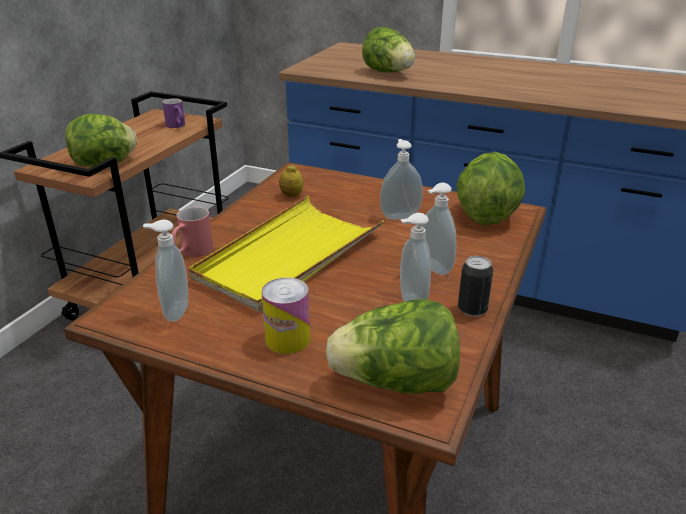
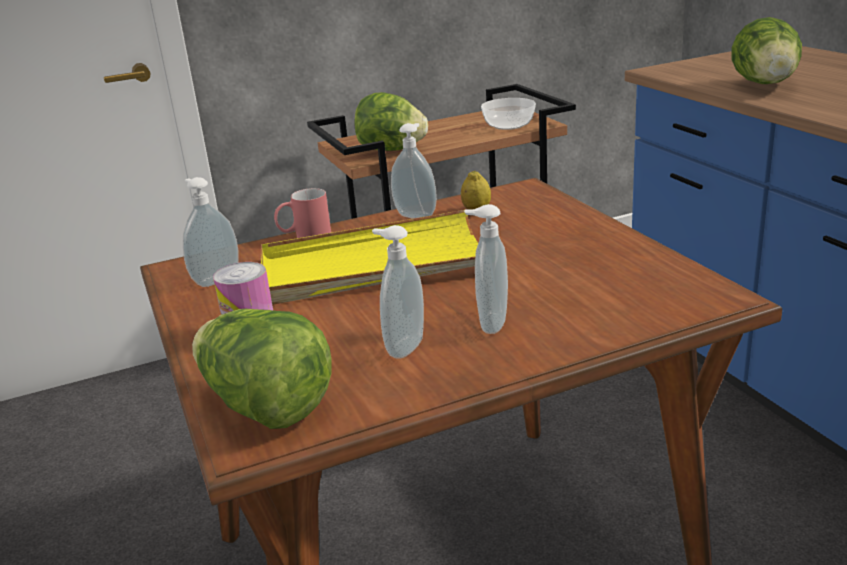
camera: 45 degrees right, 5 degrees down
purple mug [162,98,185,128] -> bowl [481,98,536,130]
soap dispenser [380,139,423,220] -> soap dispenser moved to [391,123,437,219]
lettuce [456,152,525,225] -> none
can [458,256,493,316] -> none

